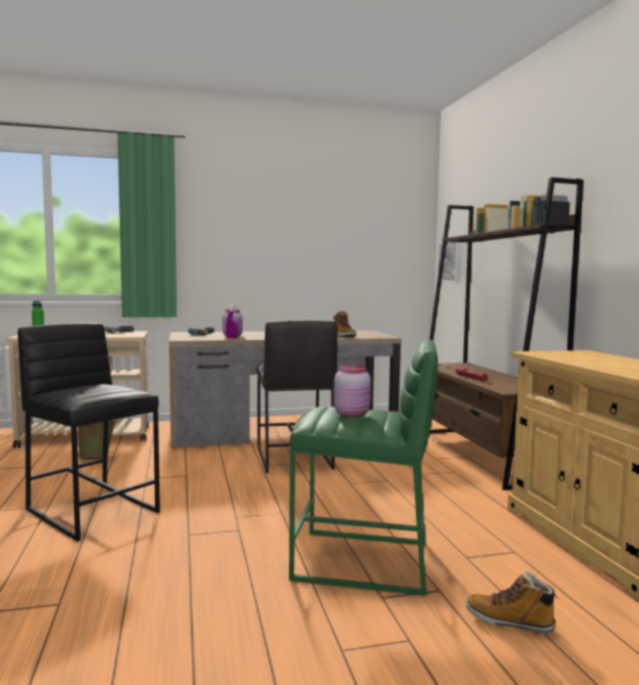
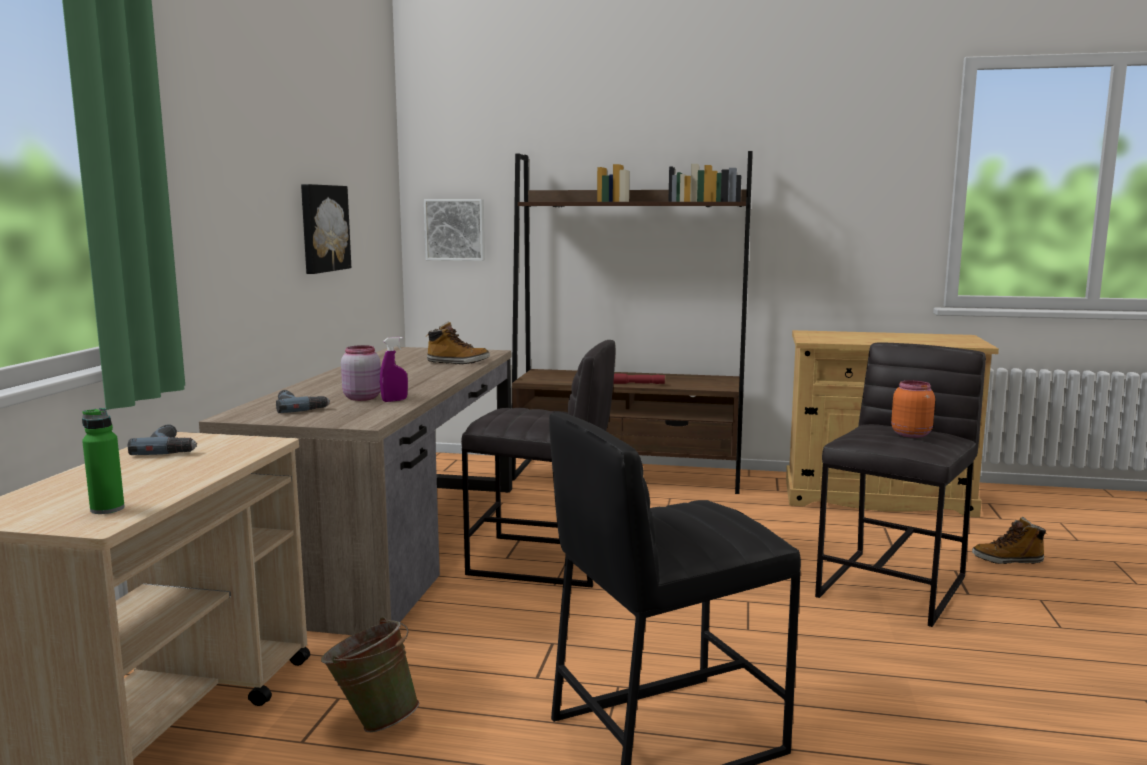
camera: 65 degrees left, 5 degrees up
green stool [289,340,438,596] -> grey stool [815,342,986,627]
pink jar [334,364,371,417] -> orange jar [891,380,935,438]
boot [466,571,558,634] -> boot turned 45 degrees clockwise [972,517,1047,564]
none -> picture [301,184,351,274]

